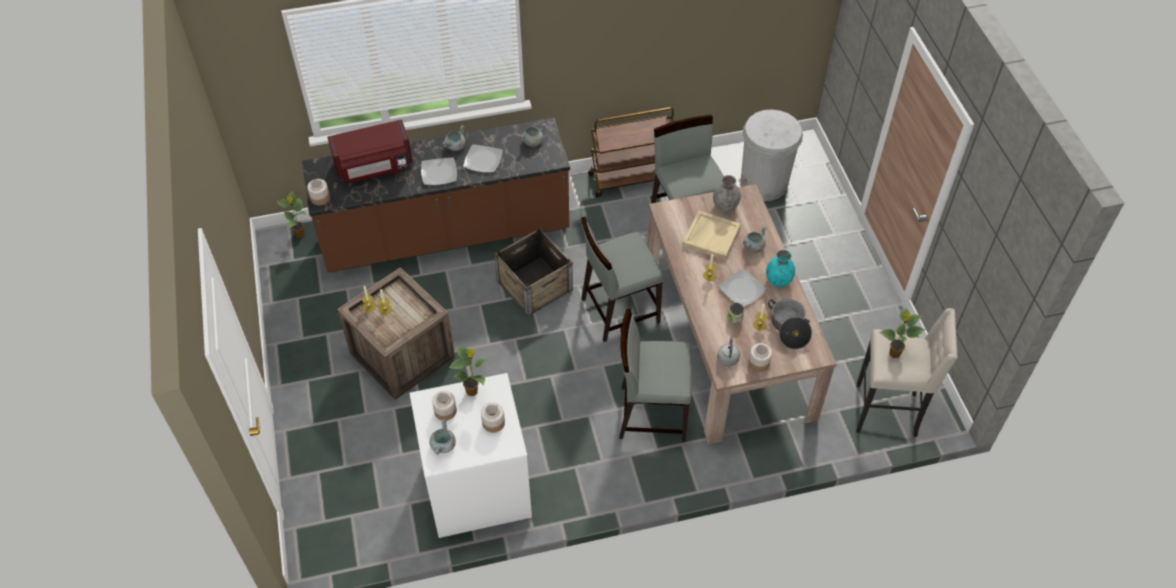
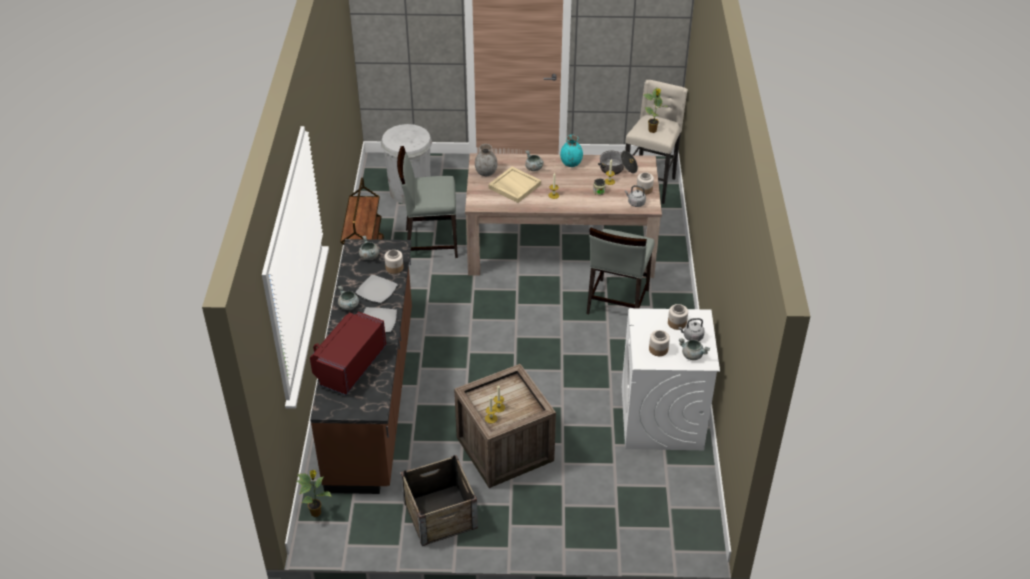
camera: 75 degrees left, 10 degrees down
jar [307,179,330,205] -> jar moved to [385,250,403,274]
red microwave [328,119,413,184] -> red microwave turned 150 degrees counterclockwise [310,312,386,396]
potted plant [449,346,488,396] -> none
crate [494,228,573,316] -> crate moved to [401,455,478,546]
grey chair [581,217,664,342] -> none
plate [719,269,767,307] -> none
none -> grey kettle [678,318,704,341]

